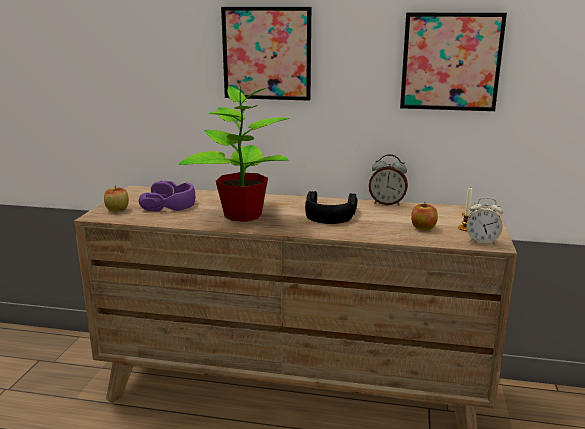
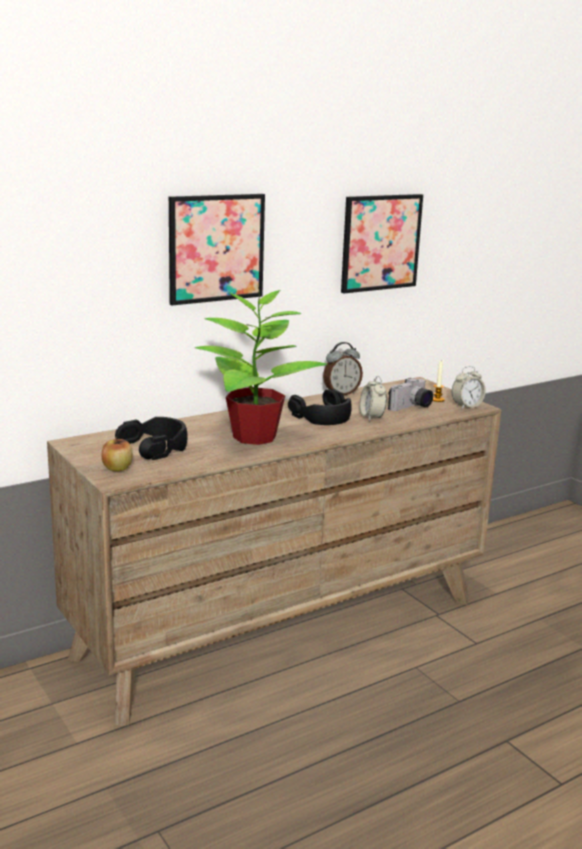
camera: 45 degrees left, 0 degrees up
purple headphones [139,181,195,212] -> black headphones [115,417,188,460]
apple [411,202,438,231] -> camera [388,378,433,411]
none -> alarm clock [360,376,387,421]

